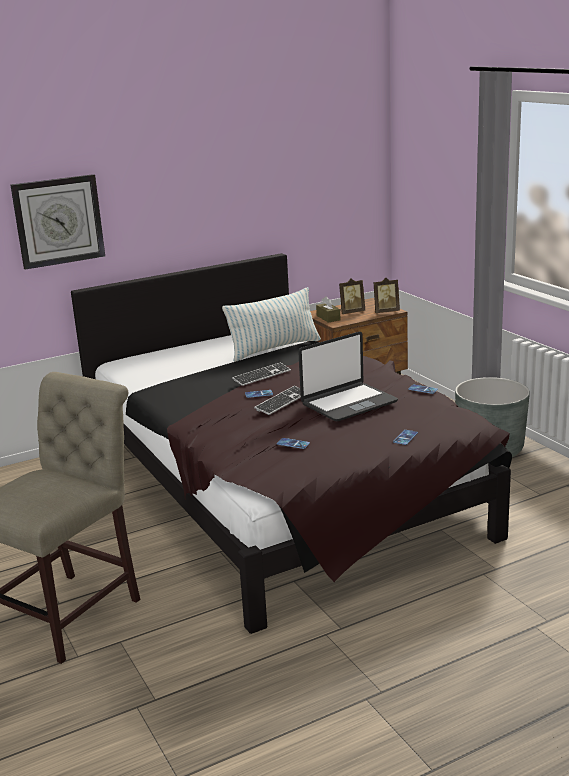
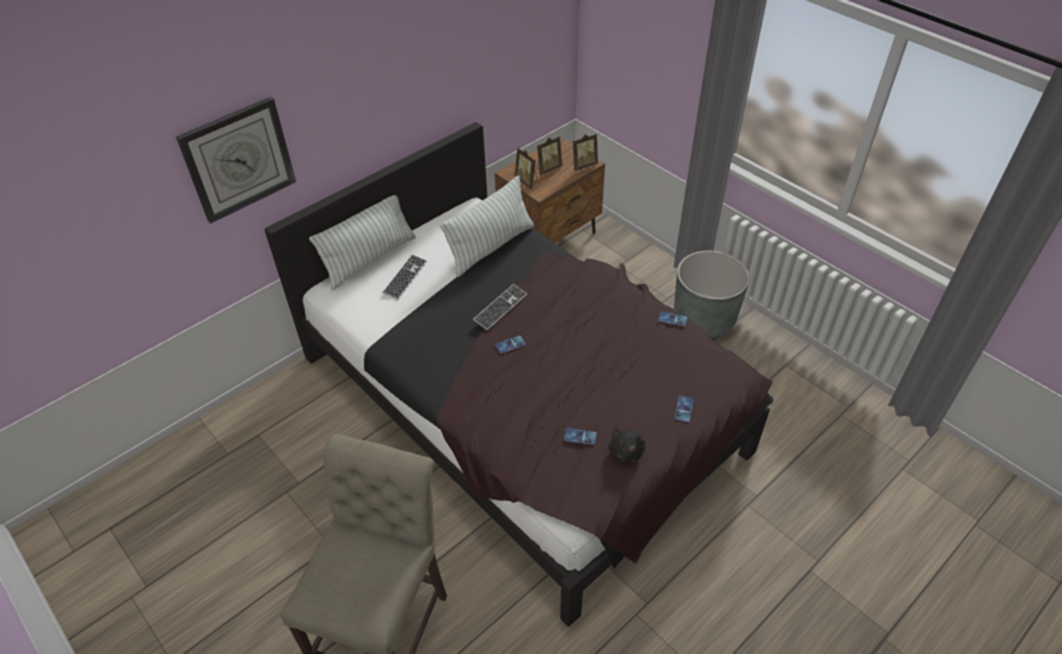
camera: 15 degrees left, 25 degrees up
keyboard [254,386,301,415] -> keyboard moved to [382,254,427,300]
laptop [298,332,398,421] -> none
brown tissue box [316,296,341,323] -> picture frame [514,147,539,189]
none -> pillow [309,195,416,290]
none -> black plush toy [609,426,645,462]

